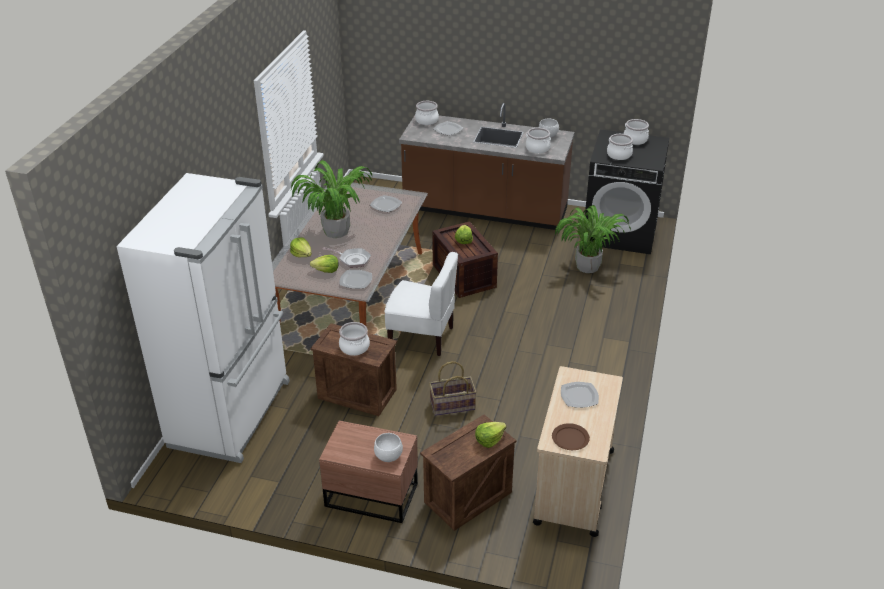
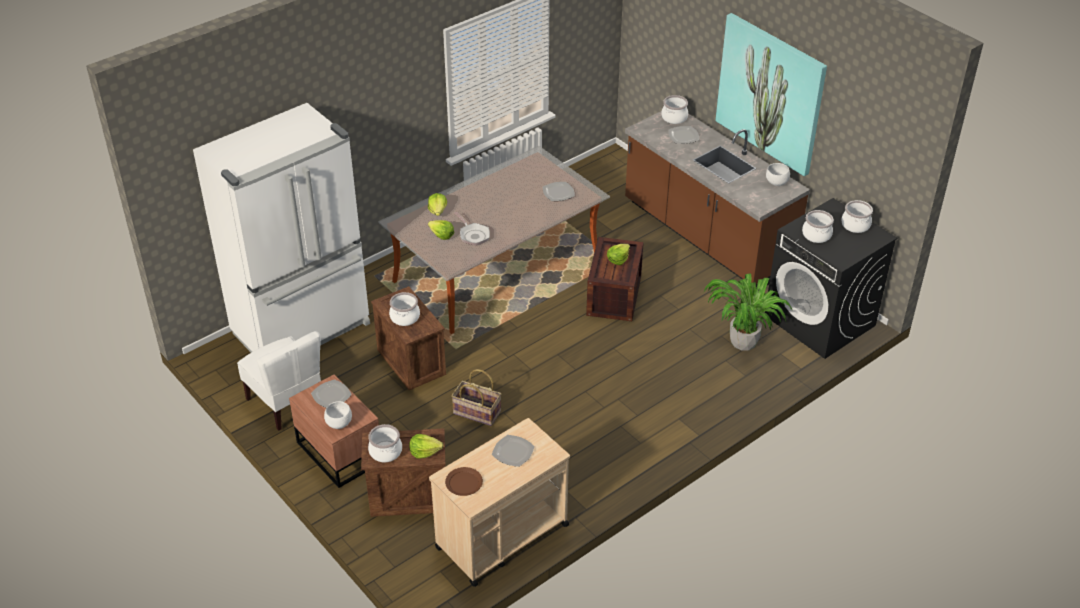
camera: 35 degrees right, 5 degrees up
potted plant [291,160,372,238] -> none
plate [340,270,372,289] -> plate moved to [311,379,352,408]
white chair [385,252,458,356] -> white chair moved to [237,331,321,431]
cooking pot [526,128,551,153] -> cooking pot moved to [368,424,402,462]
none -> picture [716,13,827,176]

